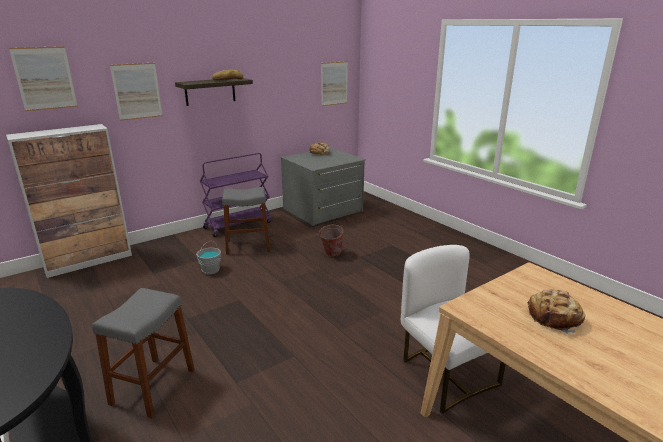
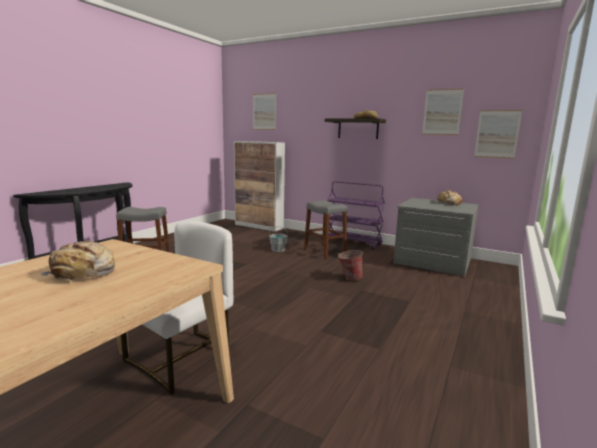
camera: 65 degrees right, 10 degrees down
picture [110,63,163,121] -> picture moved to [422,88,464,135]

